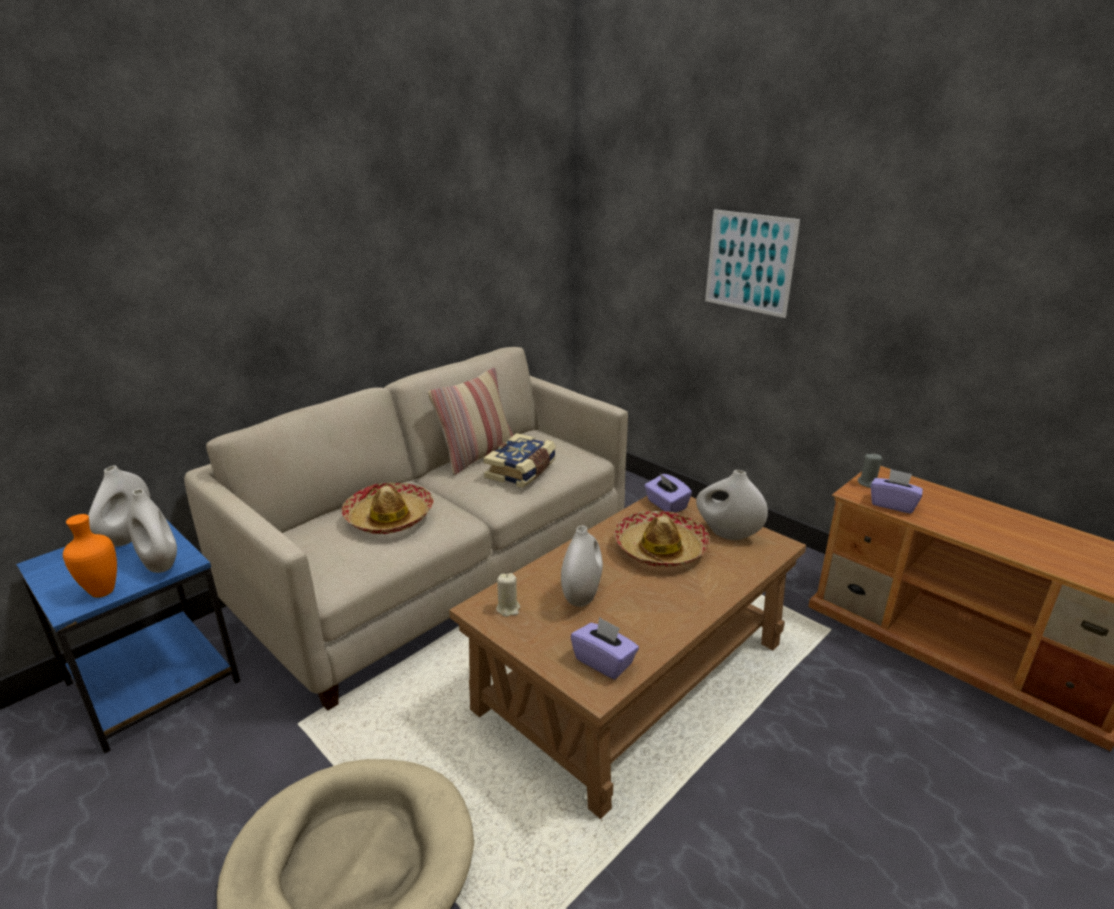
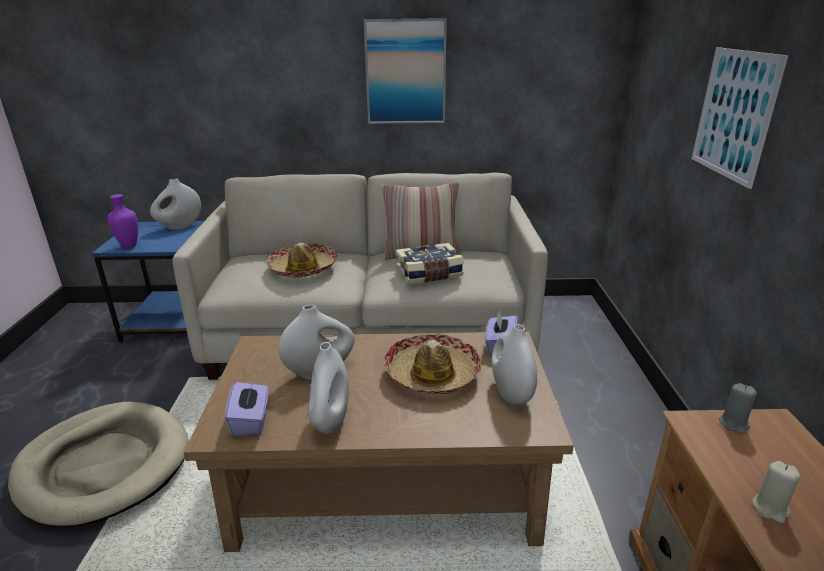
camera: 45 degrees right, 0 degrees up
orange vase [63,514,117,598] -> purple vase [107,194,138,248]
white vase [128,489,177,573] -> white vase moved to [308,342,349,434]
beige candle [496,573,520,617] -> beige candle moved to [752,461,801,523]
purple tissue box [871,469,923,514] -> none
none -> picture [364,18,447,124]

